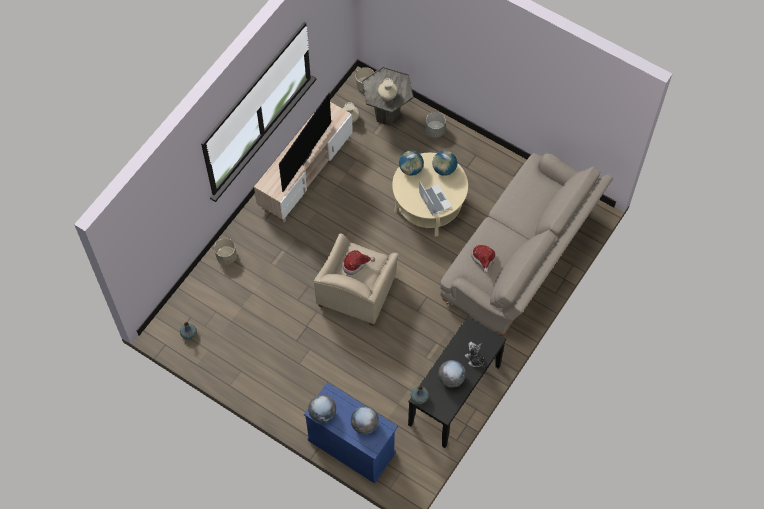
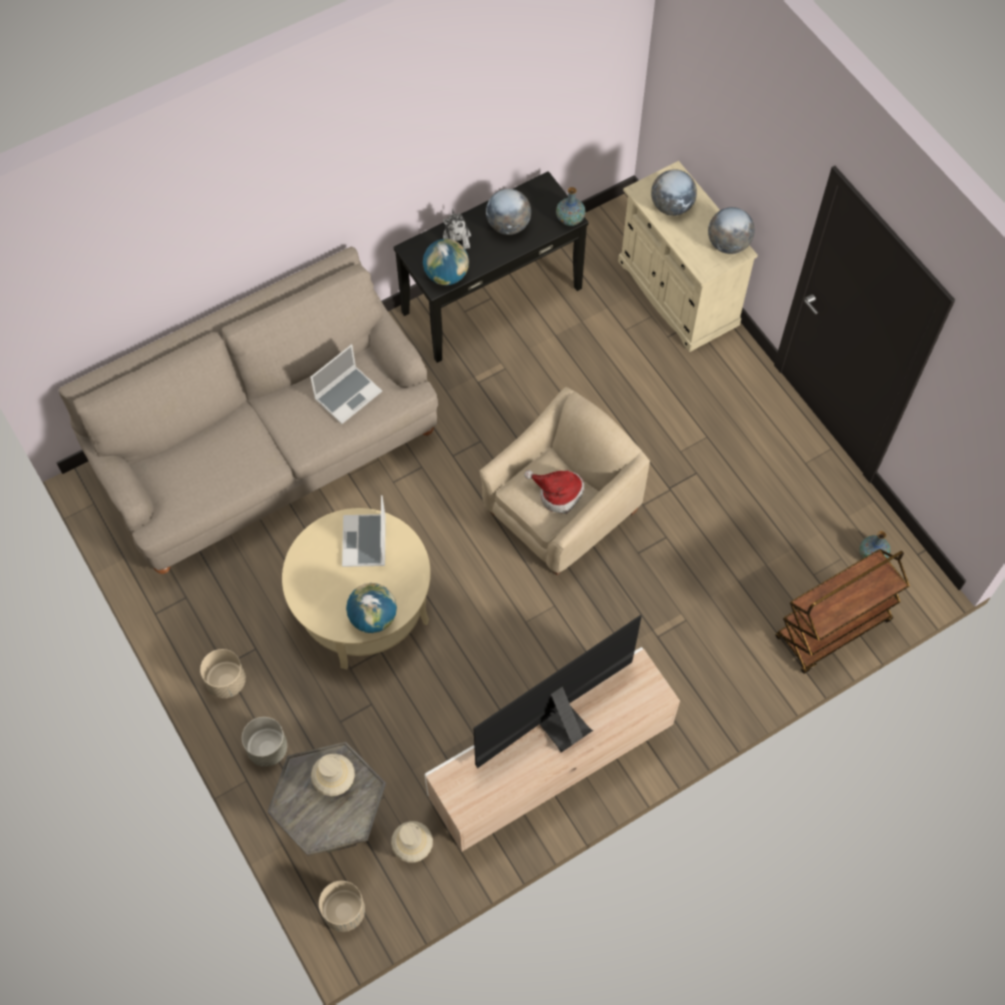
camera: 155 degrees left, 0 degrees up
beige planter [214,238,237,264] -> beige planter moved to [200,649,246,698]
blue cabinet [304,382,398,483] -> beige cabinet [618,161,758,352]
globe [432,151,457,176] -> globe moved to [423,239,469,285]
hat [471,245,496,273] -> laptop [310,344,382,424]
none -> brown cart [775,549,910,674]

